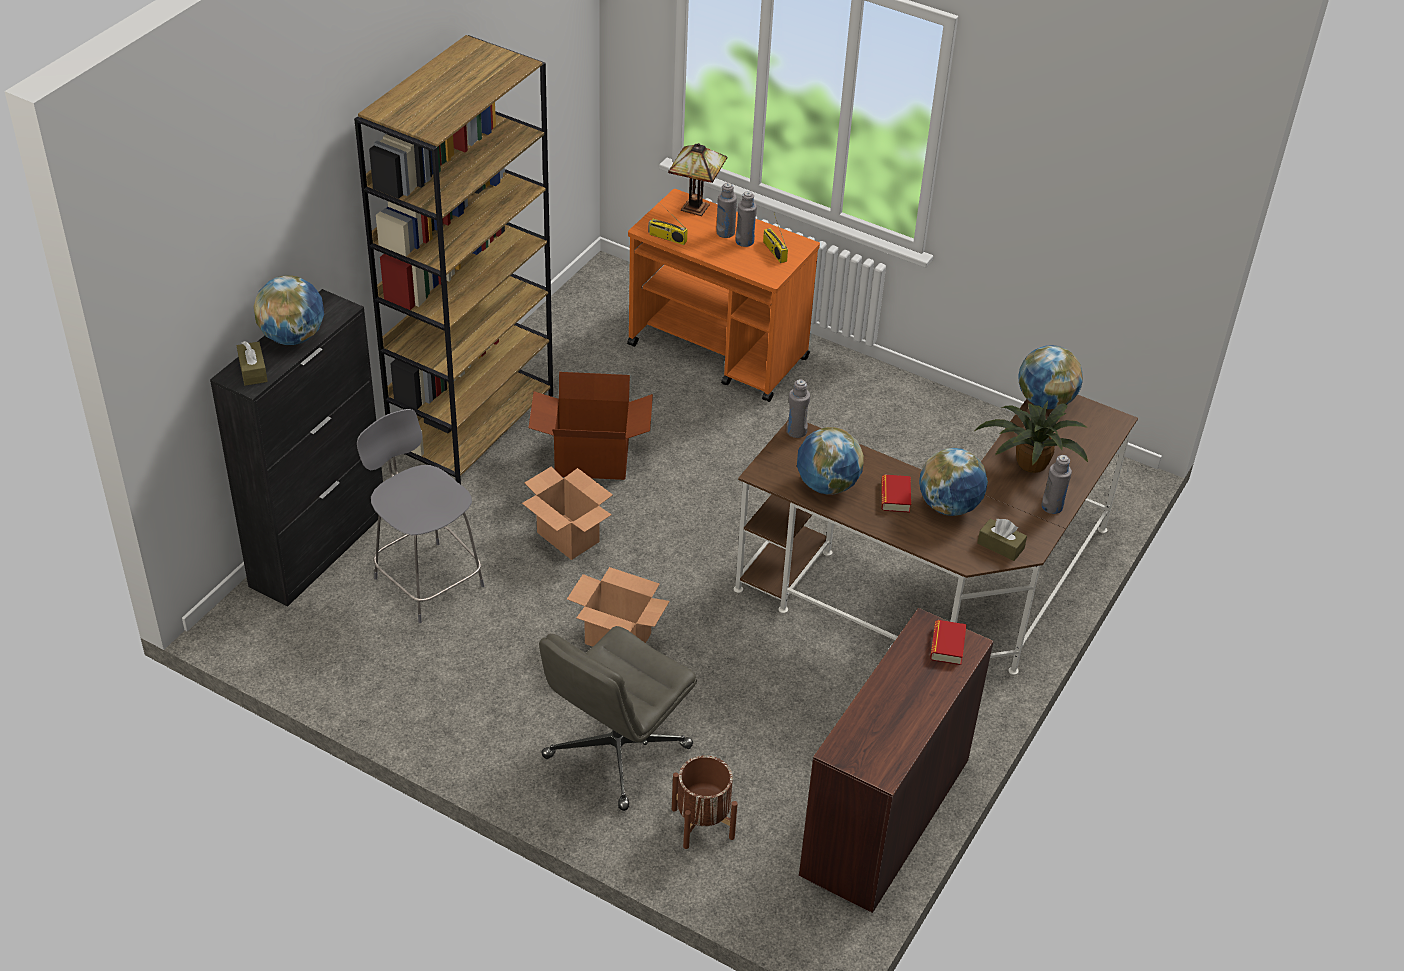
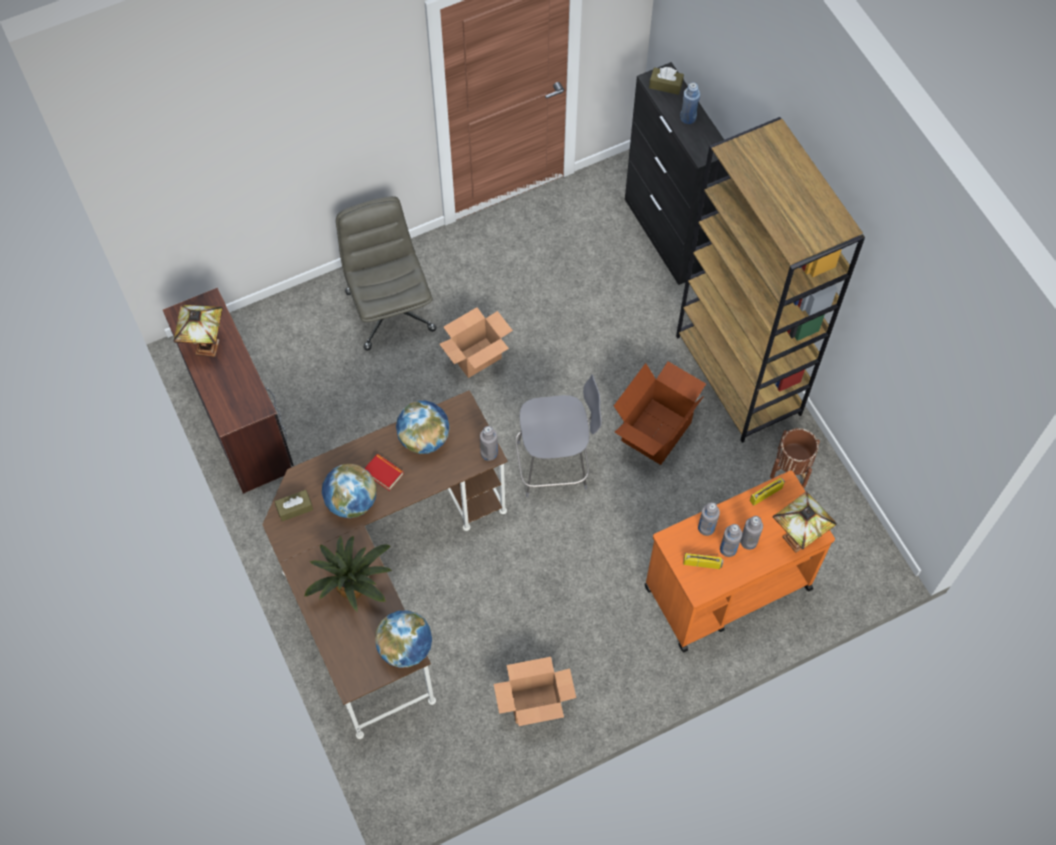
camera: 125 degrees right, 20 degrees up
globe [253,275,324,345] -> blue bottle [680,83,700,124]
grey chair [357,409,484,623] -> grey chair moved to [515,374,602,497]
cardboard box [522,466,613,560] -> cardboard box moved to [494,657,576,726]
brown planter [672,755,737,849] -> brown planter moved to [770,428,820,488]
book [930,620,967,665] -> none
grey bottle [1041,455,1072,514] -> grey bottle moved to [698,502,720,536]
none -> table lamp [173,305,223,357]

